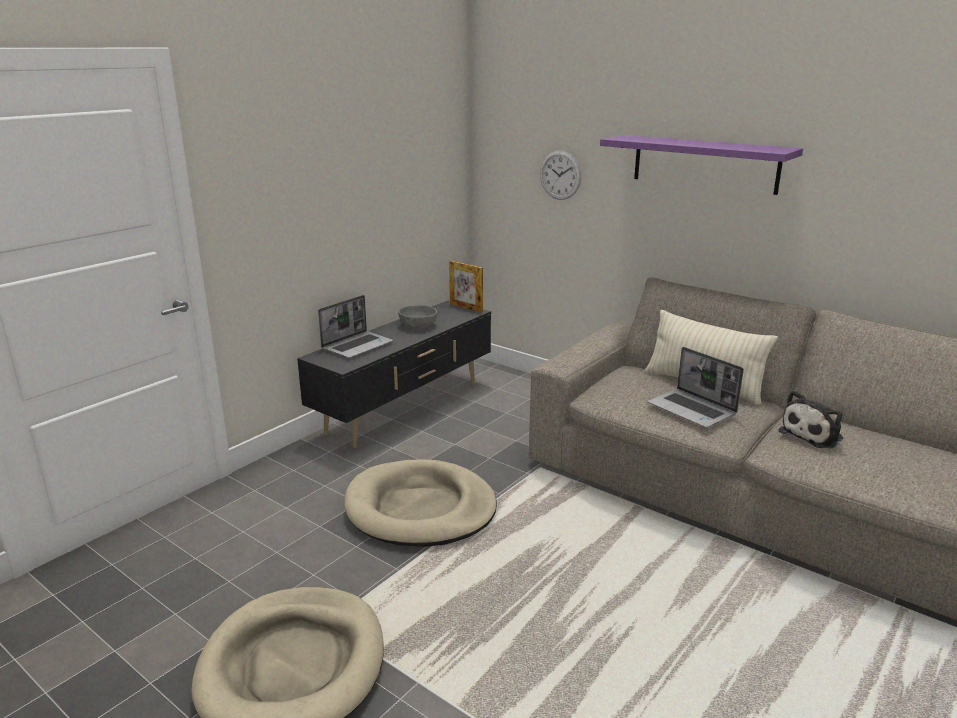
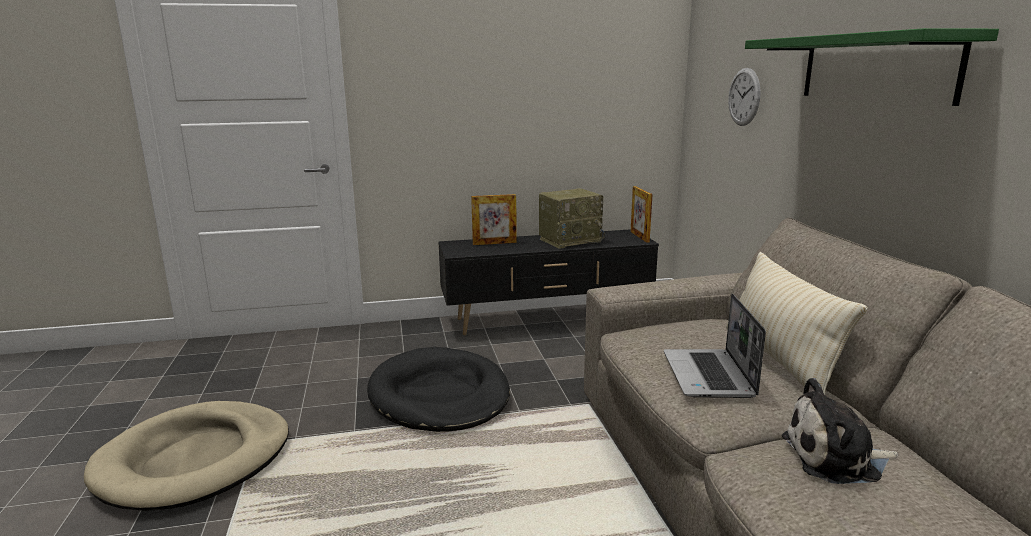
camera: 40 degrees right, 5 degrees down
laptop [318,295,393,358] -> picture frame [471,194,517,245]
beige dog bed [344,459,497,547] -> black dog bed [367,347,510,432]
grey bowl [398,305,437,329] -> radio [539,188,605,249]
purple shelf [600,135,803,195] -> green shelf [745,28,999,106]

